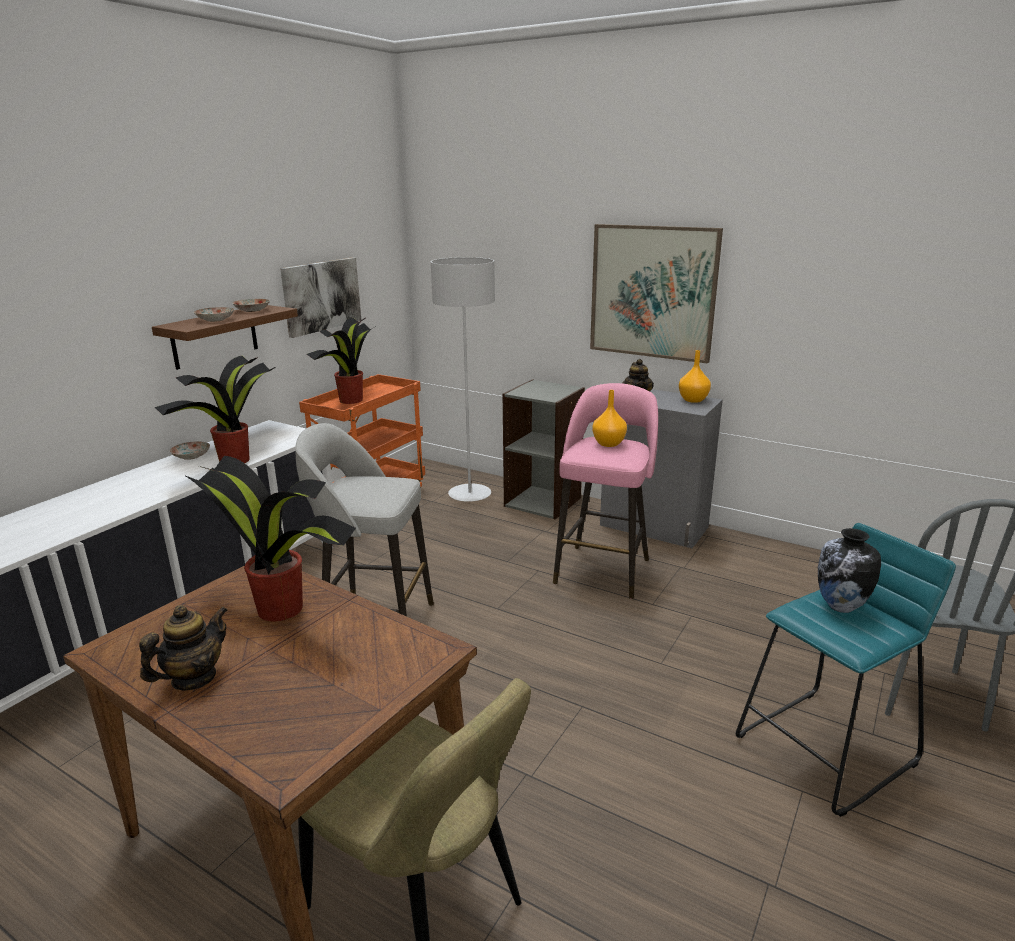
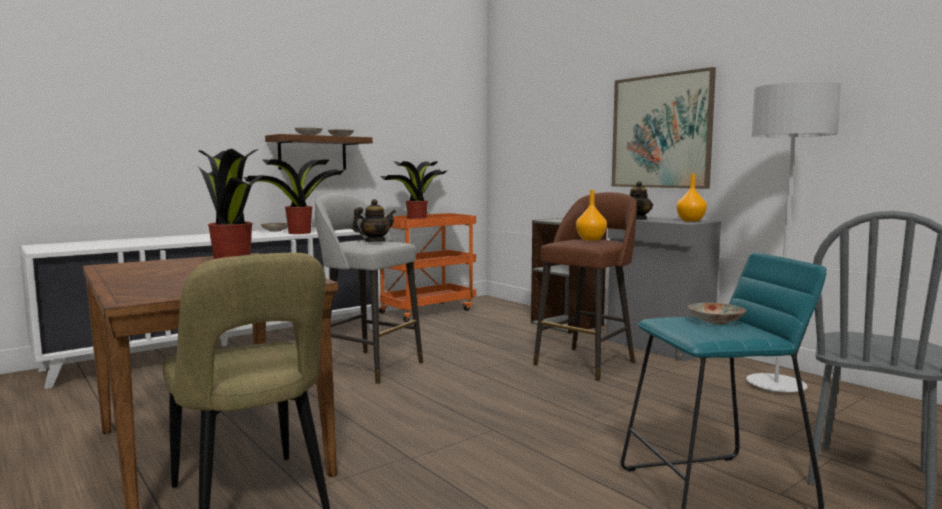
camera: 20 degrees right, 15 degrees down
teapot [139,605,228,691] -> teapot moved to [352,199,396,242]
picture [280,257,361,338] -> none
grey floor lamp [431,257,495,502] -> grey floor lamp moved to [746,81,841,393]
pink stool [553,383,658,599] -> brown stool [533,192,637,381]
vase [818,528,881,613] -> plate [688,303,746,324]

